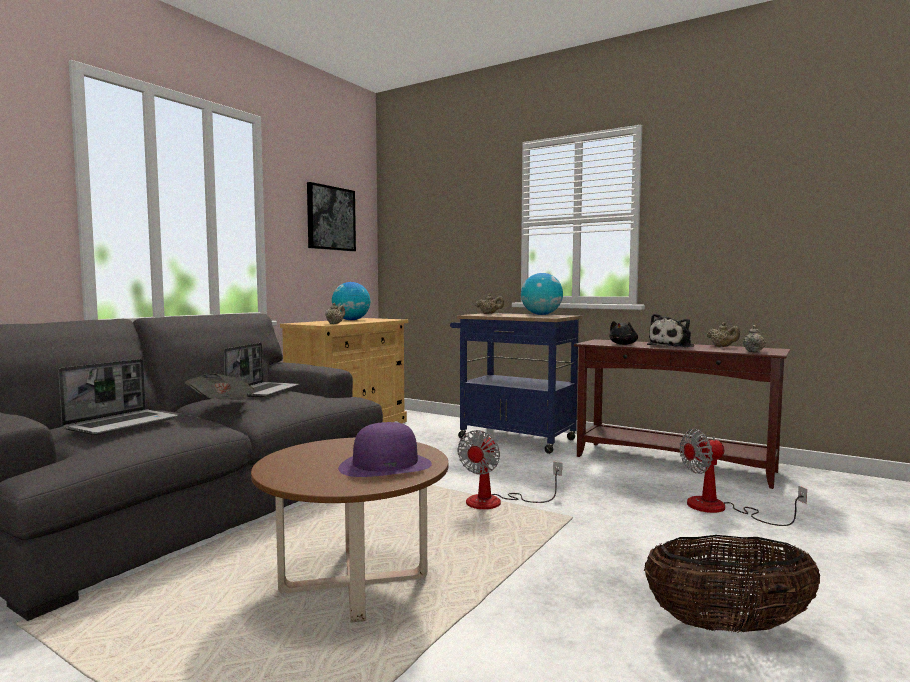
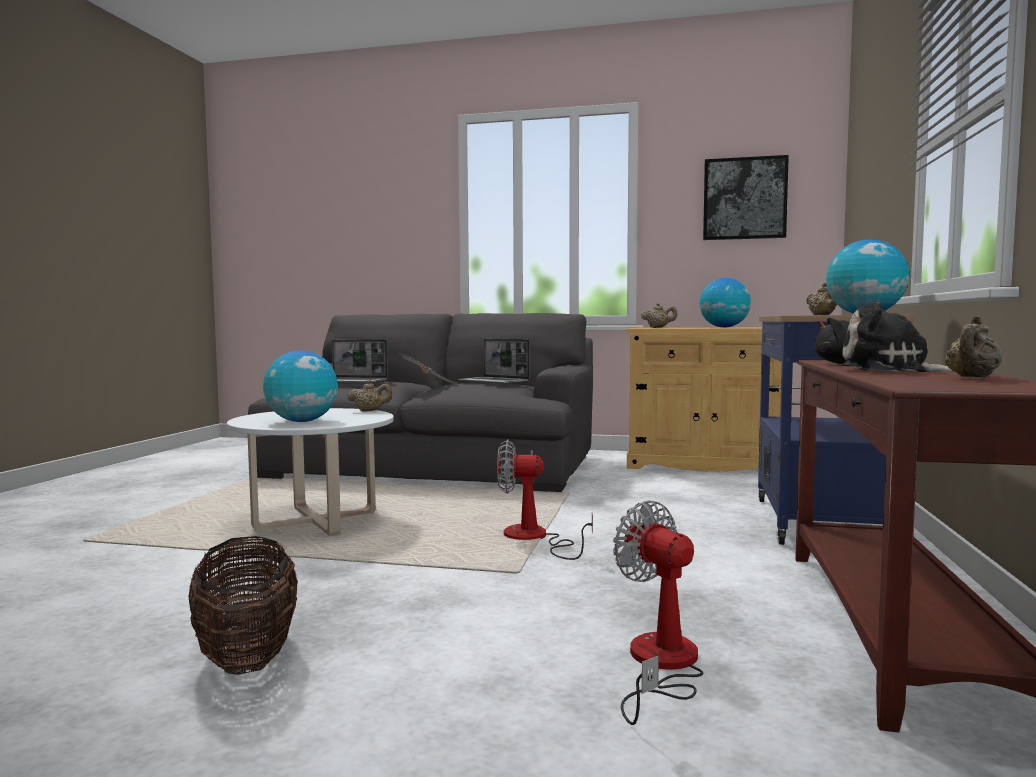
camera: 70 degrees right, 0 degrees up
laptop [224,343,299,397] -> laptop turned 45 degrees clockwise [458,339,530,385]
brown coffee table [251,438,448,623] -> white coffee table [227,408,394,536]
purple hat [338,422,432,477] -> globe [263,350,338,422]
beige teapot [743,325,766,352] -> beige teapot moved to [347,379,392,412]

